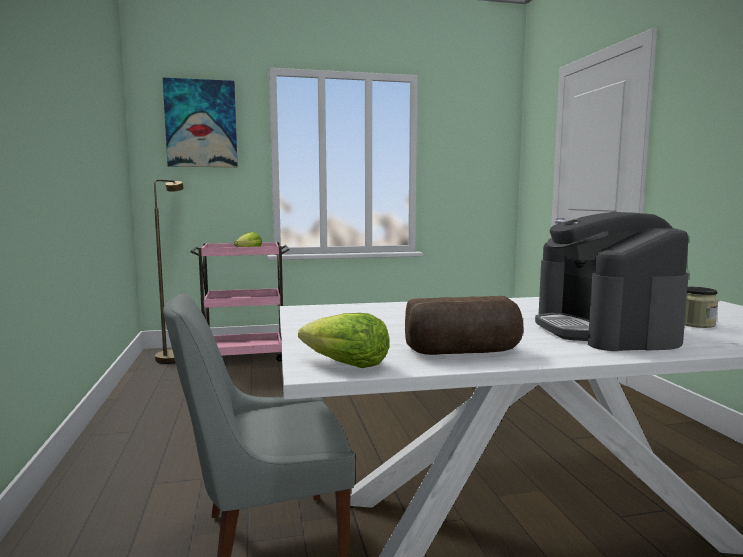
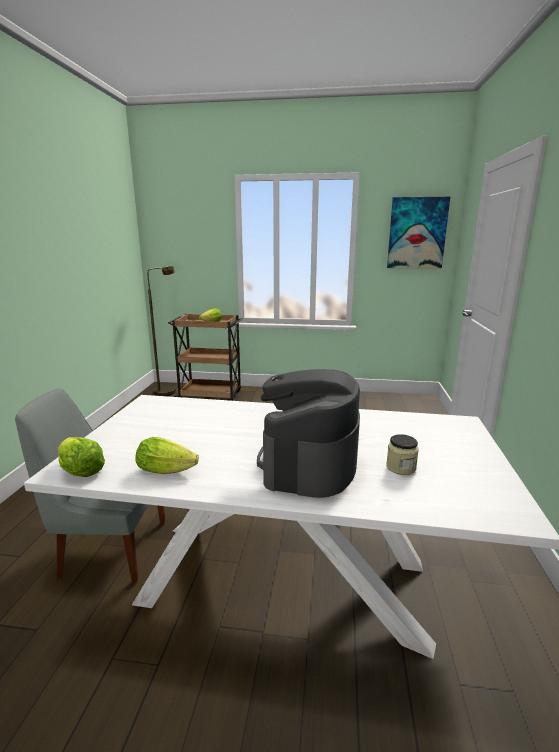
camera: 20 degrees right, 10 degrees up
picture [163,77,238,167] -> picture moved to [387,197,450,269]
pink cart [190,242,289,361] -> brown cart [168,314,243,401]
bread [405,296,523,355] -> lettuce [135,437,199,474]

